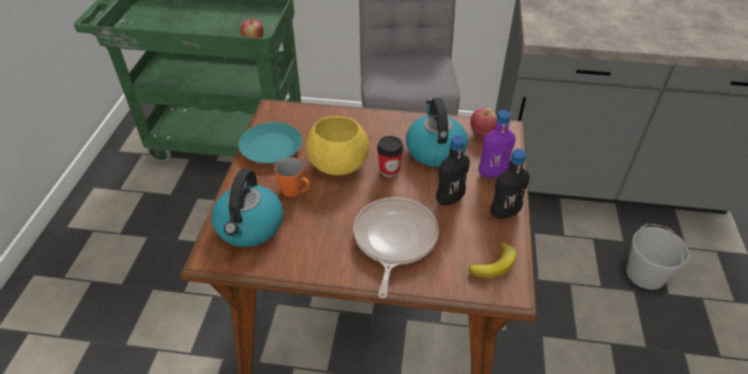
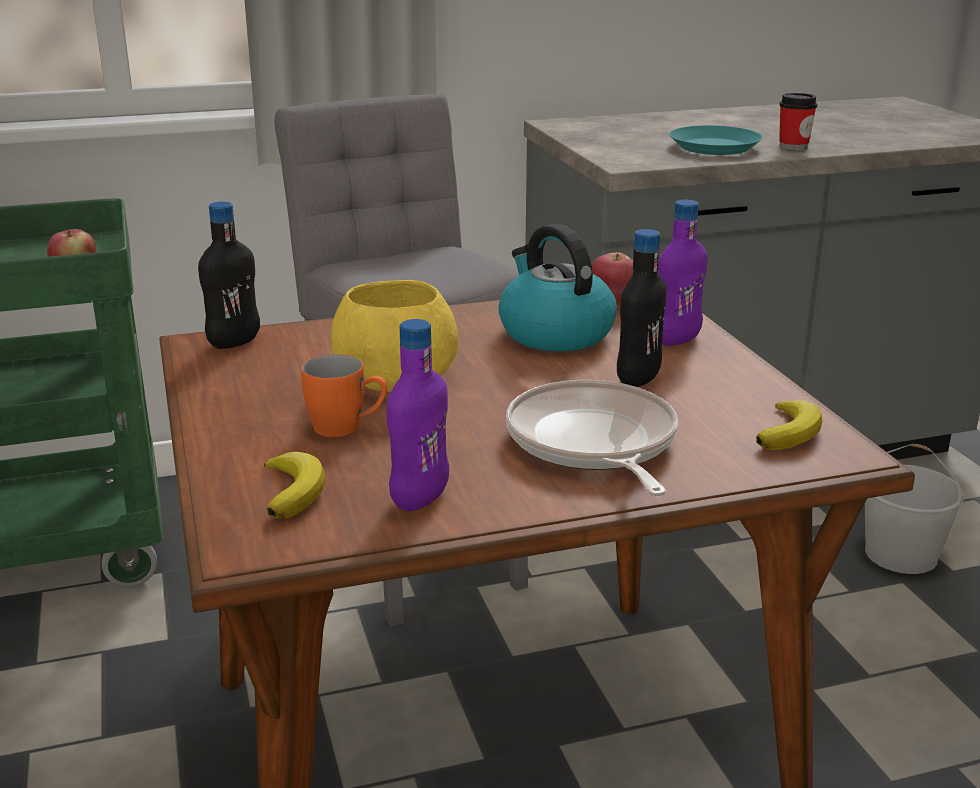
camera: 25 degrees left, 20 degrees down
kettle [211,169,283,247] -> banana [264,452,325,519]
turquoise plate [239,122,302,163] -> turquoise plate moved to [669,125,763,155]
cup [377,136,404,178] -> cup moved to [779,93,818,151]
black bottle [490,149,530,219] -> black bottle moved to [198,202,260,349]
none -> purple bottle [386,319,449,511]

